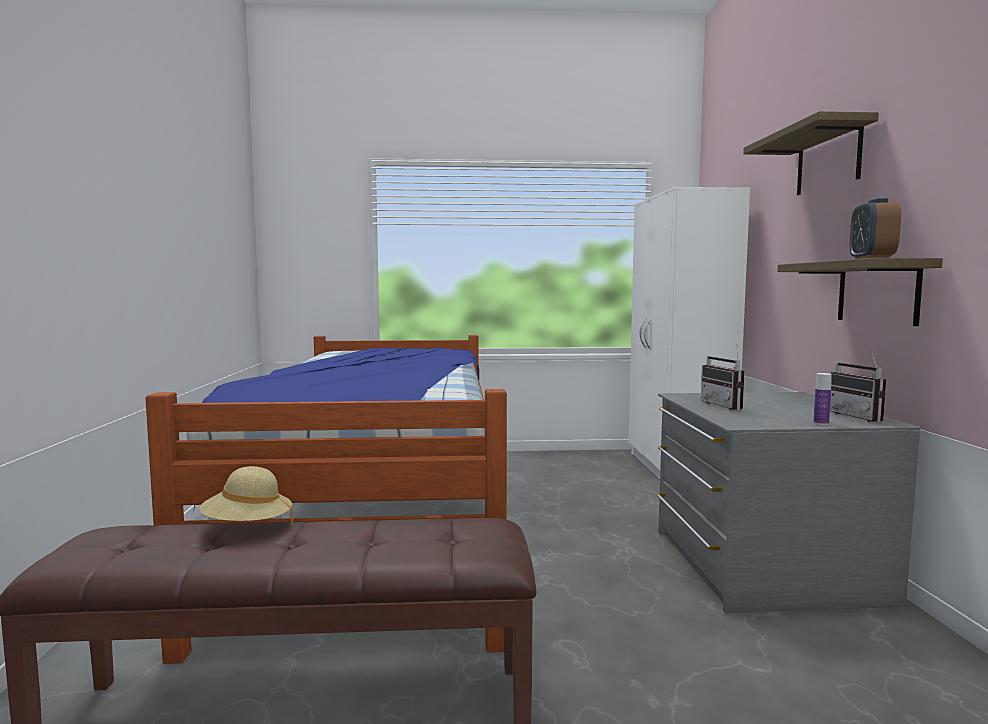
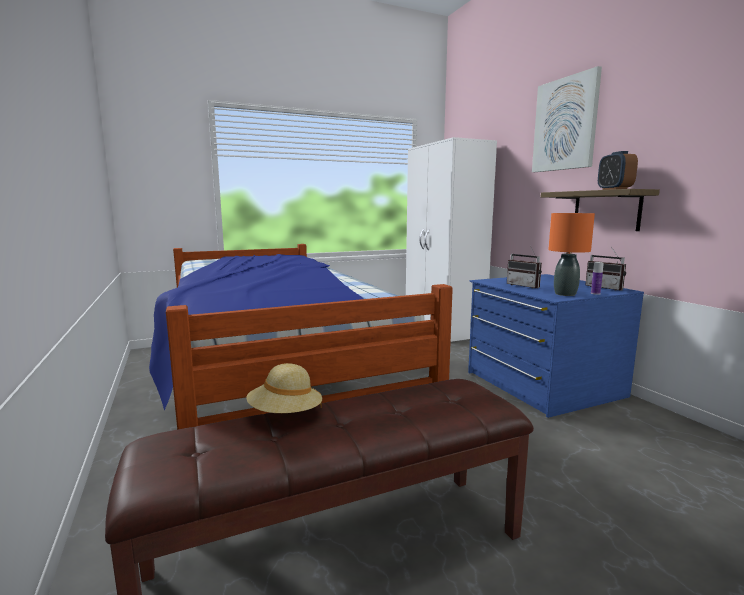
camera: 20 degrees left, 5 degrees up
grey dresser [657,392,921,613] -> blue dresser [468,274,644,418]
shelf [743,111,879,195] -> picture [532,66,602,172]
none -> orange table lamp [548,213,595,296]

